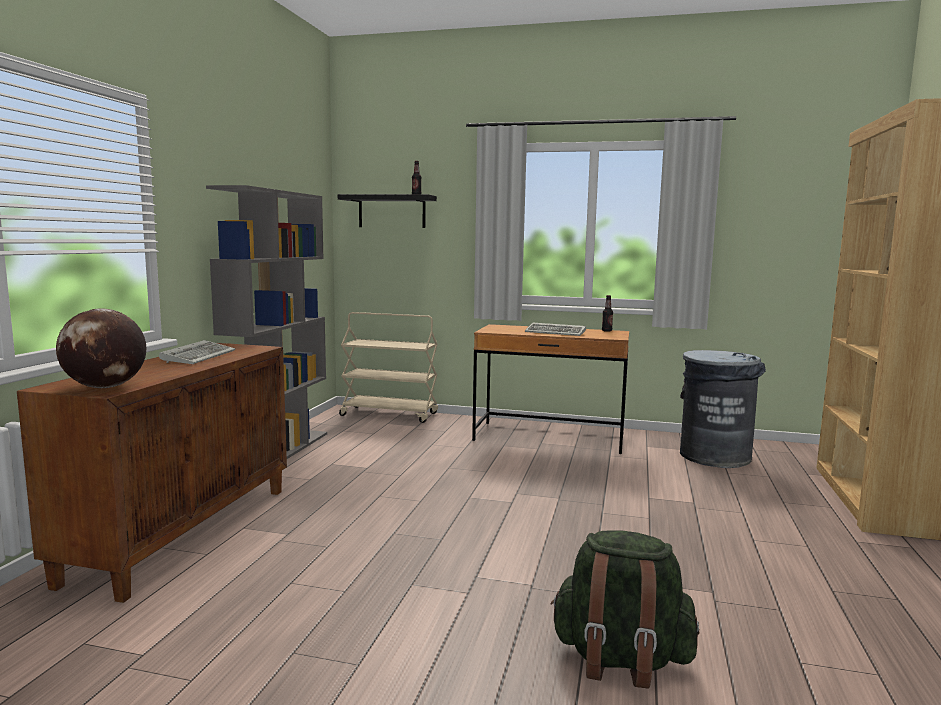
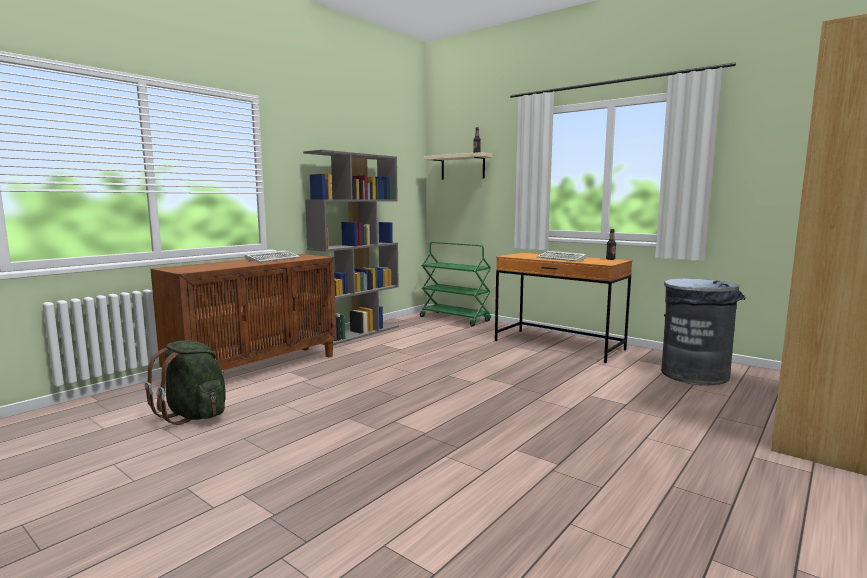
camera: 25 degrees right, 0 degrees up
globe [56,309,146,388] -> none
black shelf [338,194,437,228] -> beige shelf [424,152,493,180]
beige cart [339,312,438,423] -> green cart [420,242,491,326]
green backpack [550,530,699,689] -> green backpack moved to [145,340,226,425]

